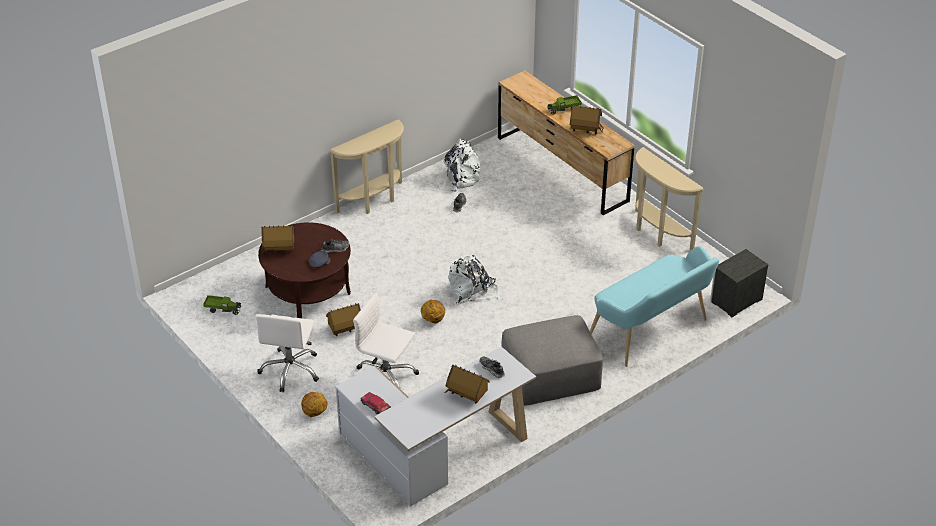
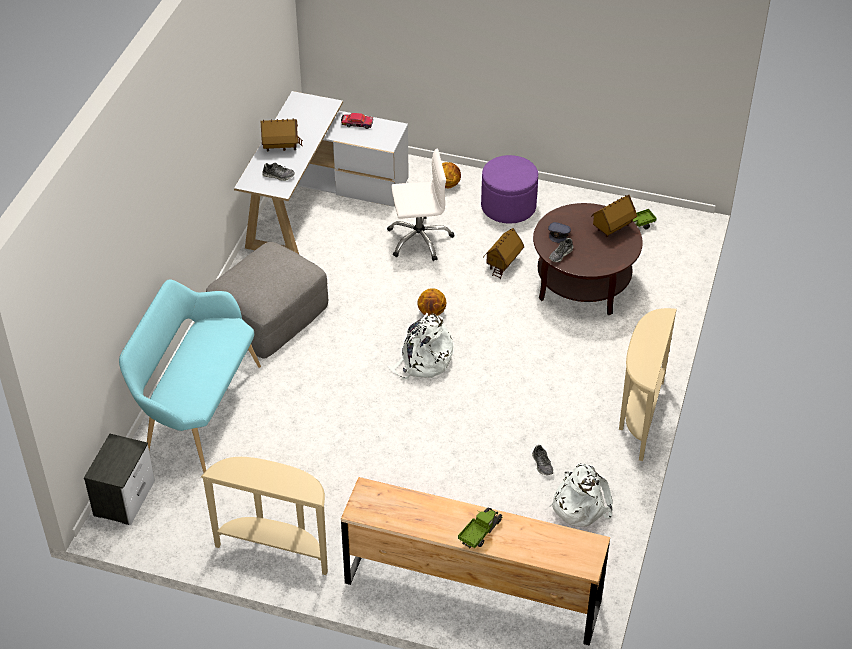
camera: 145 degrees right, 5 degrees up
white office chair [255,314,319,393] -> purple ottoman [481,155,538,224]
toy house [570,105,604,134] -> none

